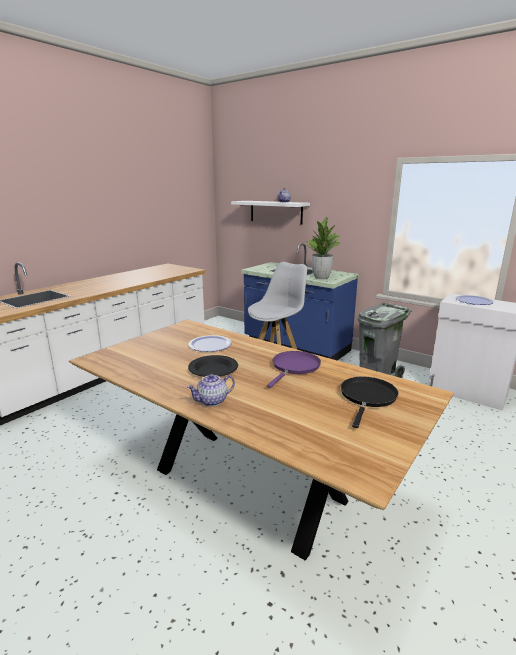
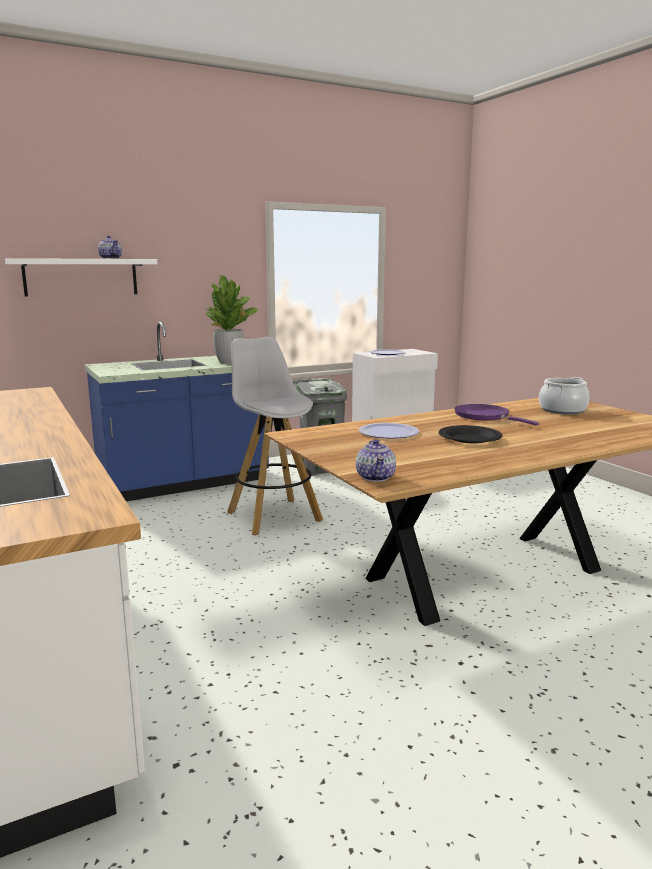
camera: 65 degrees left, 5 degrees down
teapot [187,374,235,407] -> teapot moved to [356,439,396,482]
black frying pan [341,377,399,428] -> cooking pot [539,377,589,414]

